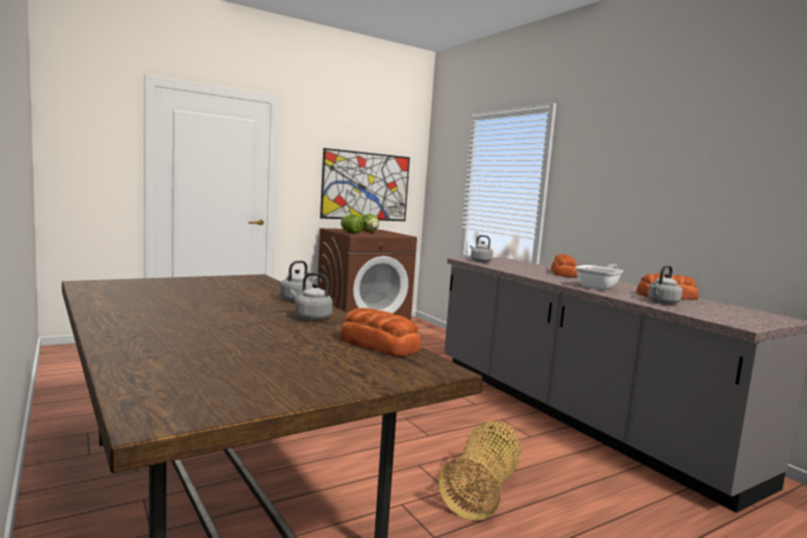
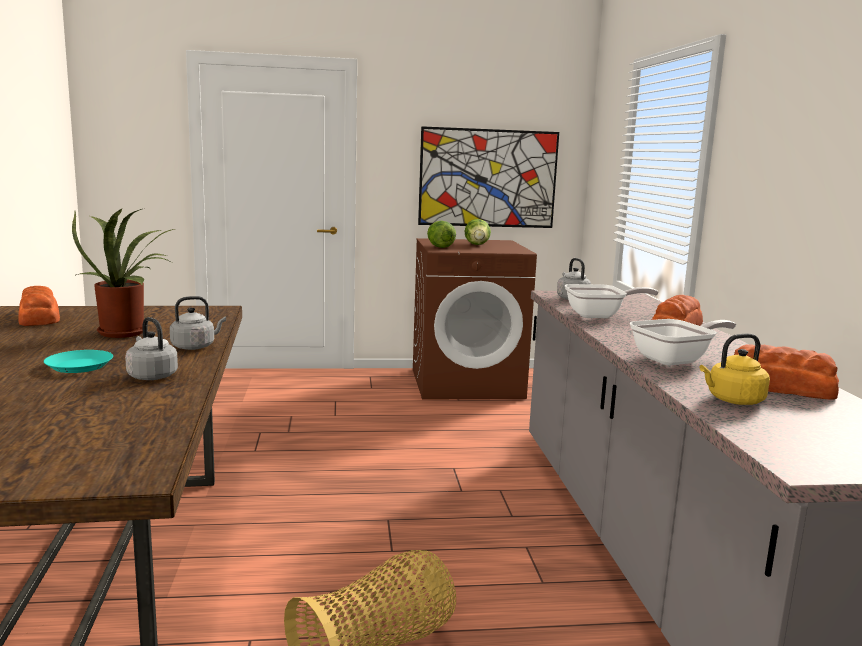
camera: 25 degrees right, 5 degrees up
bread [339,308,421,357] -> bread moved to [18,286,60,326]
grey kettle [648,265,682,304] -> yellow kettle [700,334,770,405]
none -> turquoise plate [44,350,113,373]
none -> potted plant [72,208,174,338]
none -> frying pan [565,284,659,318]

